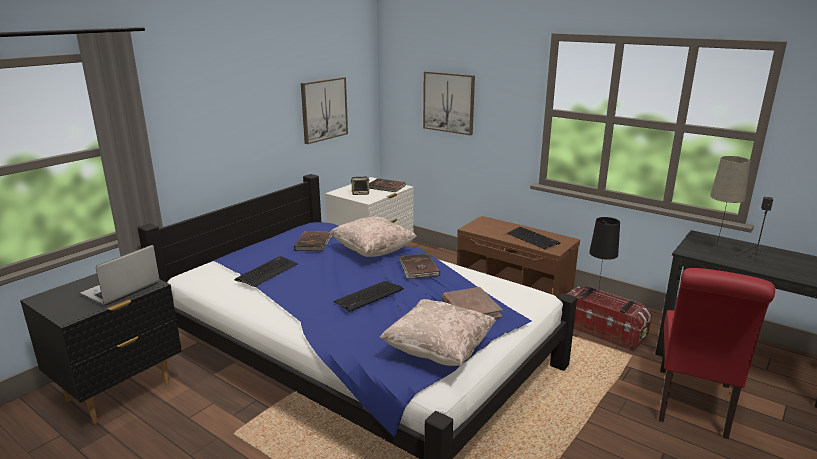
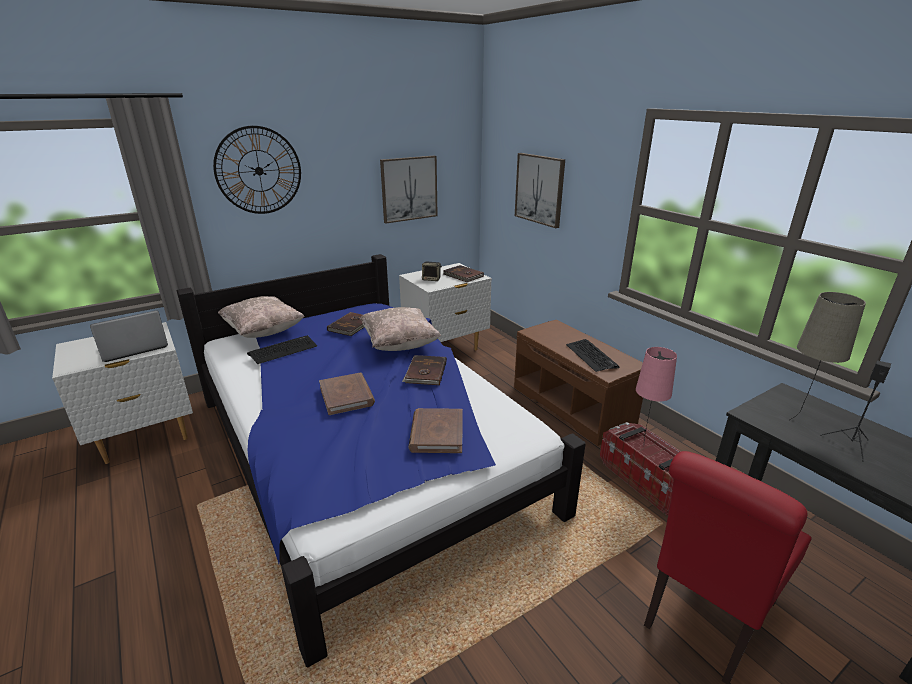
camera: 20 degrees right, 5 degrees up
black nightstand [20,273,182,424] -> white nightstand [52,322,193,464]
keyboard [333,281,404,312] -> brown book [319,373,375,415]
beige pillow [380,299,496,366] -> beige pillow moved to [218,296,304,338]
black table lamp [589,217,620,299] -> pink table lamp [636,347,677,439]
none -> wall clock [213,126,301,214]

